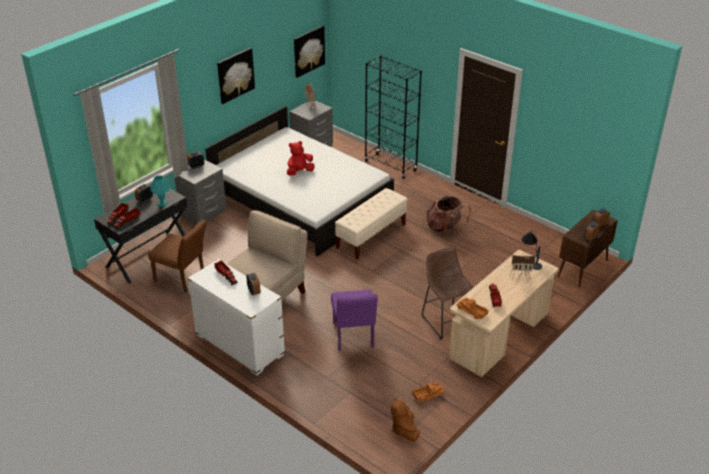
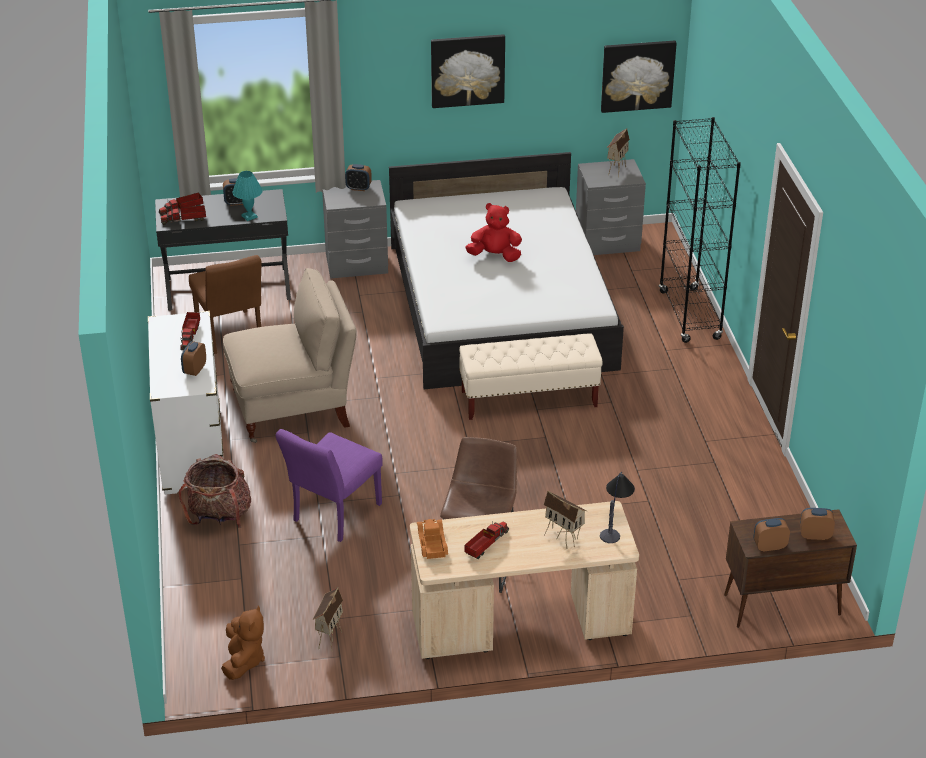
camera: 40 degrees right, 0 degrees up
brown plush toy [391,397,420,441] -> brown plush toy turned 150 degrees clockwise [221,605,265,680]
toy truck [412,382,445,402] -> toy house [312,588,343,651]
backpack [427,195,471,235] -> backpack moved to [179,454,251,528]

